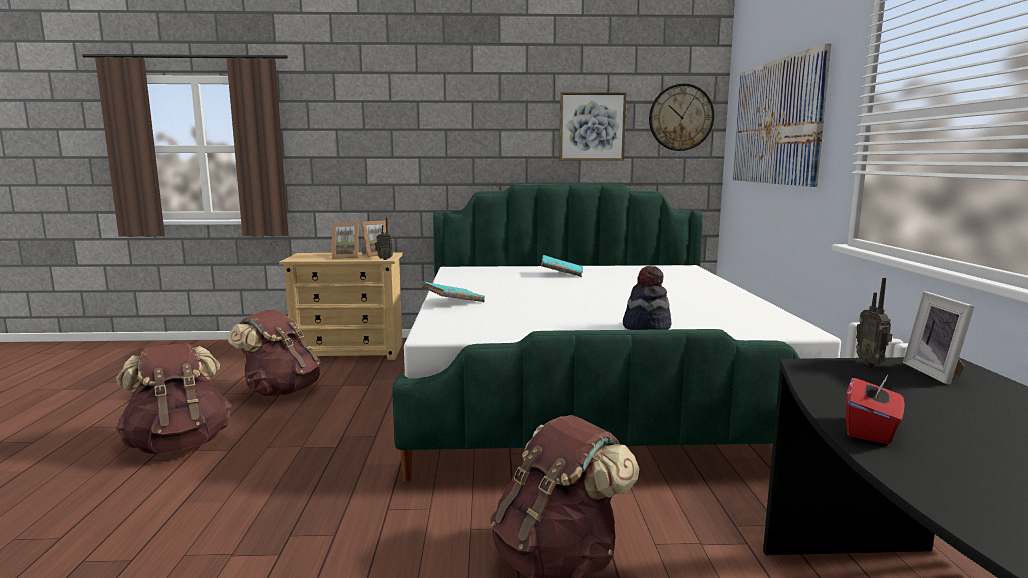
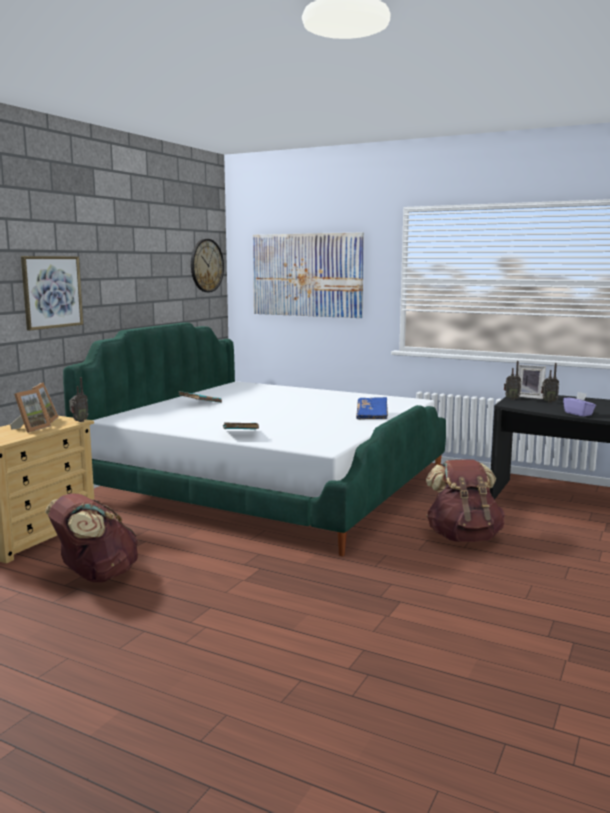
camera: 60 degrees left, 0 degrees up
brown backpack [116,343,232,454] -> none
picture [559,92,627,161] -> picture moved to [21,256,83,330]
hat [623,266,671,330] -> blue book [356,397,388,419]
red tissue box [846,373,905,444] -> purple tissue box [563,392,596,416]
none -> radio [541,363,559,403]

